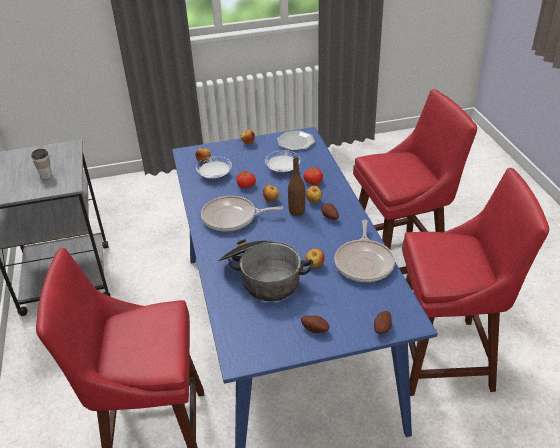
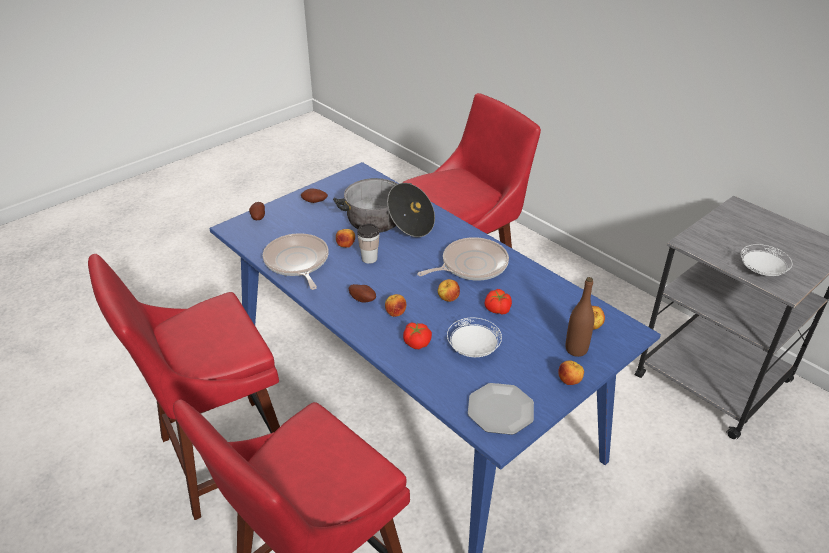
camera: 150 degrees right, 0 degrees up
cup [31,149,52,179] -> cup moved to [357,224,379,264]
white plate [196,156,232,178] -> white plate moved to [741,244,792,276]
brown bottle [288,156,305,216] -> brown bottle moved to [566,277,594,357]

